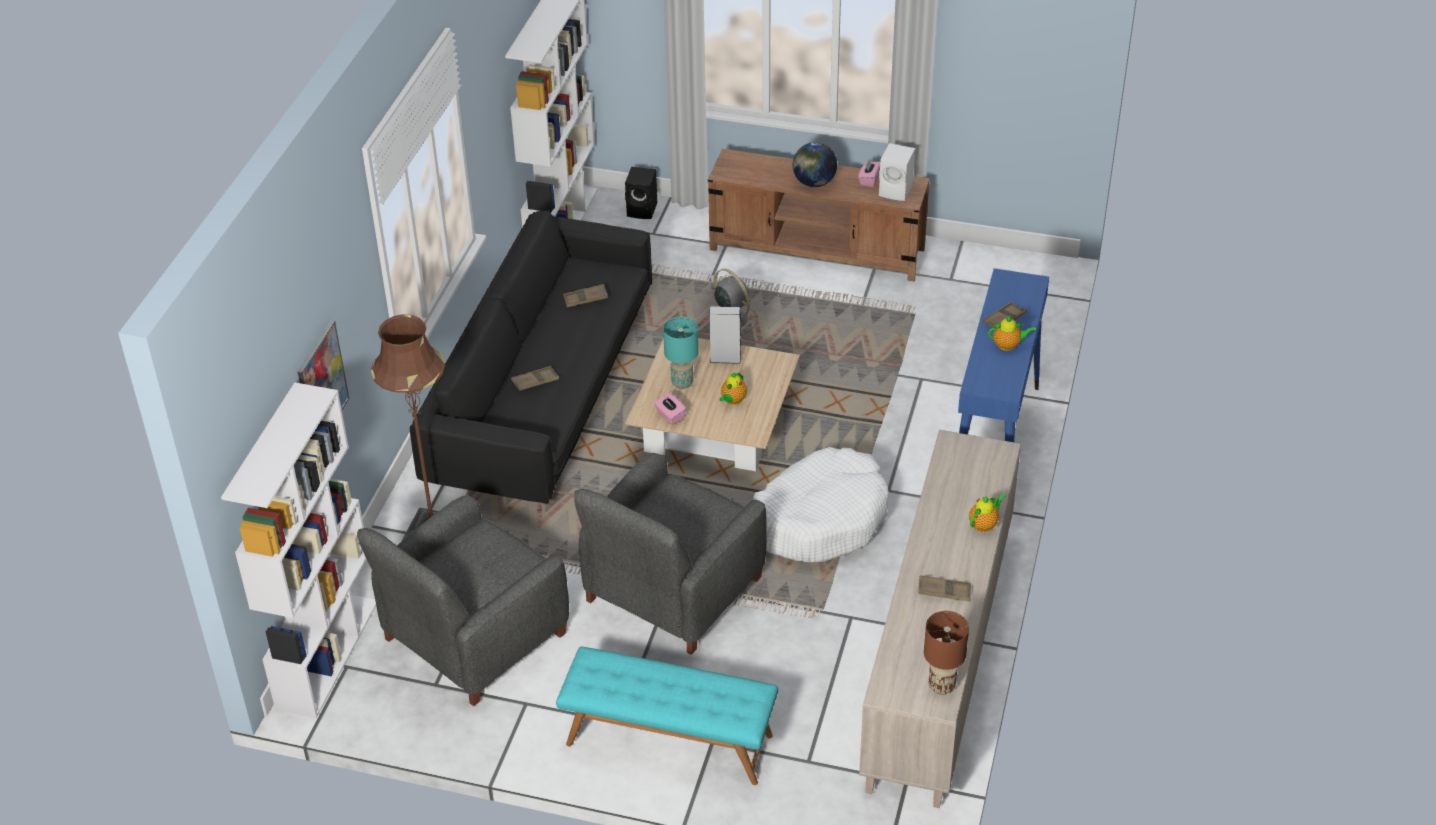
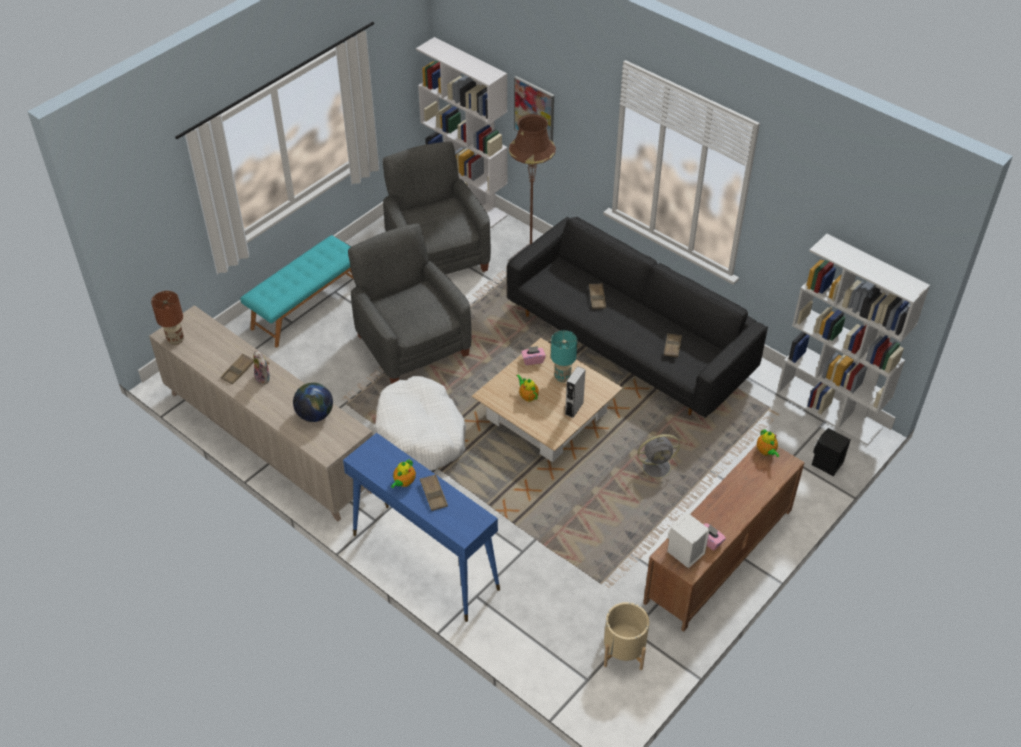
camera: 115 degrees right, 5 degrees up
globe [793,142,837,187] -> globe moved to [293,382,333,422]
teapot [969,493,1006,532] -> teapot moved to [757,429,779,457]
none -> plush toy [253,350,270,385]
none -> beige planter [604,602,649,670]

